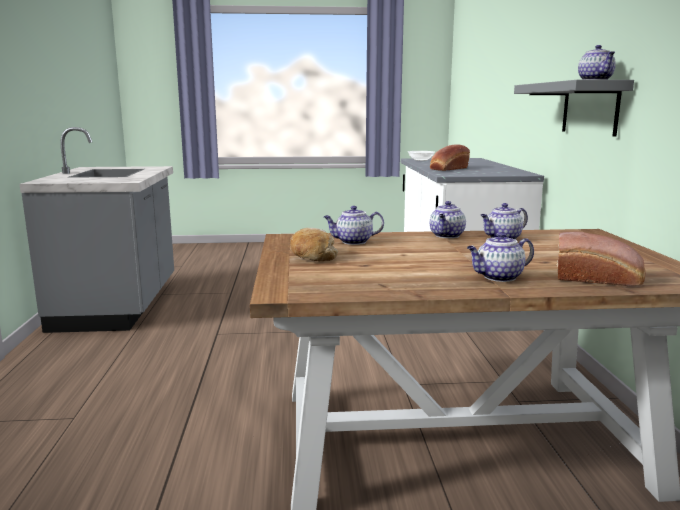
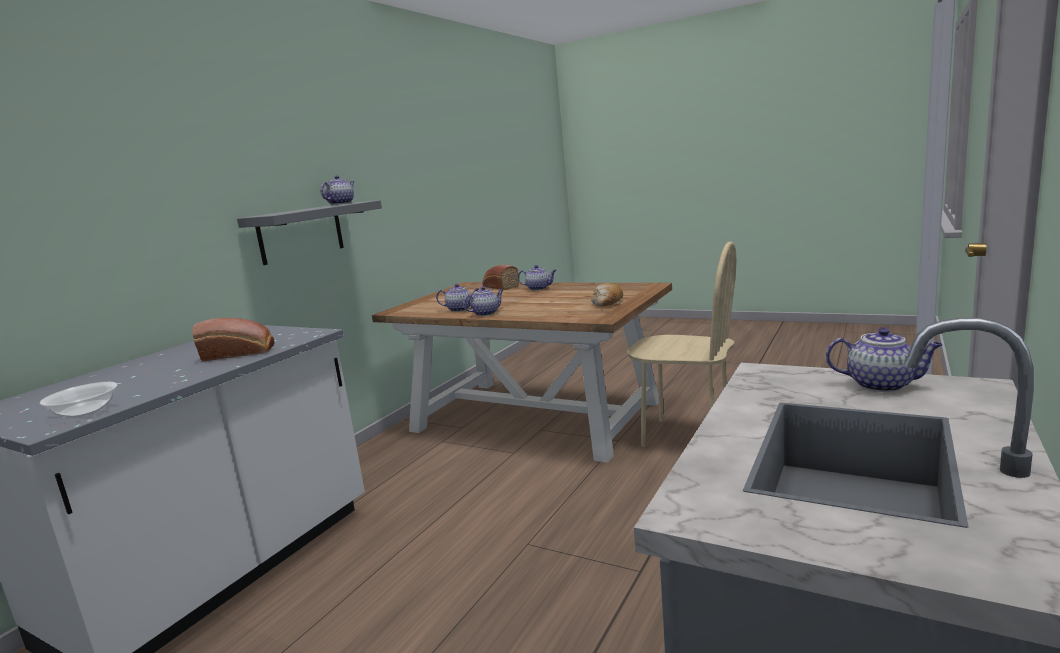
camera: 145 degrees left, 0 degrees up
teapot [324,206,384,245] -> teapot moved to [826,327,943,392]
none -> beige chair [627,242,736,447]

